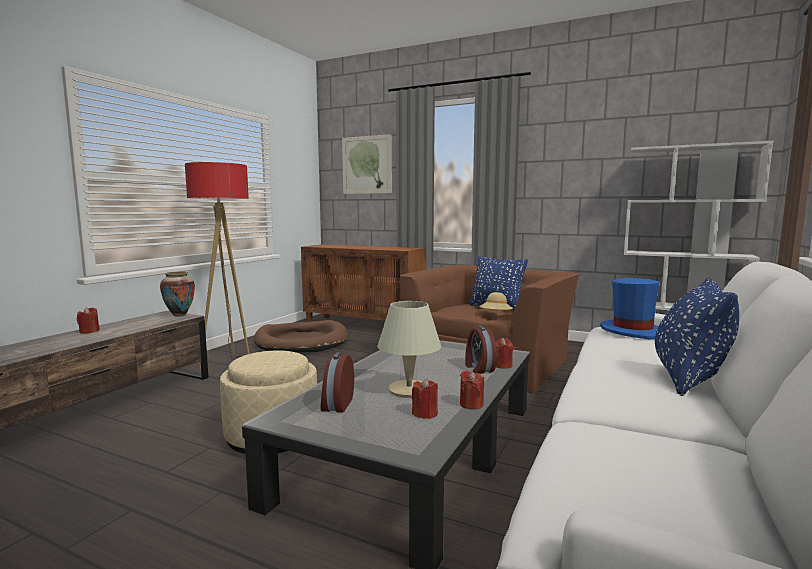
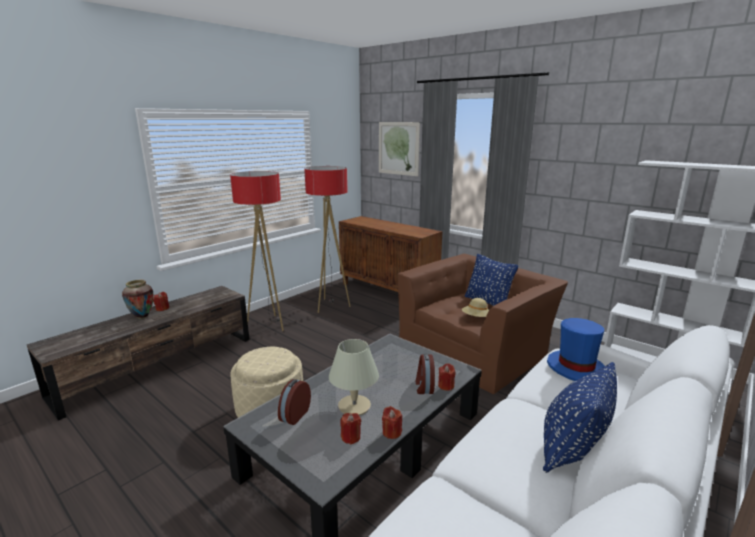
camera: 15 degrees right, 10 degrees up
vase [160,271,195,317] -> vase moved to [122,280,153,319]
brown dog bed [254,320,348,353] -> floor lamp [304,166,350,313]

